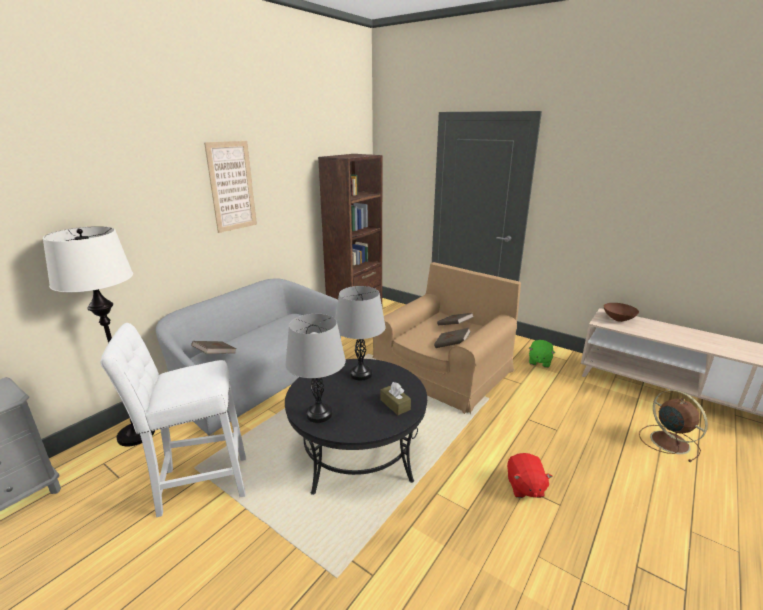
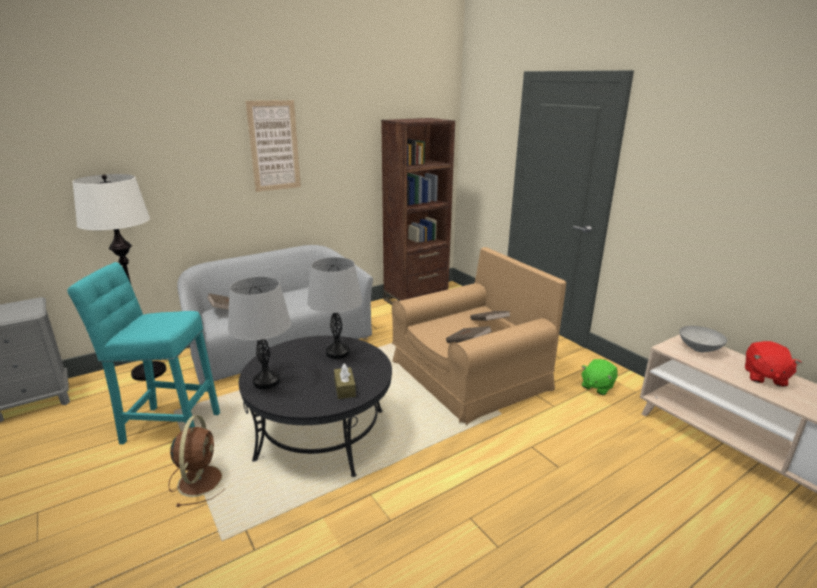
camera: 20 degrees right, 0 degrees up
white stool [100,323,246,517] -> turquoise stool [67,262,220,444]
red plush toy [507,453,553,498] -> red plush toy moved to [745,341,802,387]
brown bowl [604,303,639,322] -> grey bowl [679,326,727,352]
brown fan [639,390,708,462] -> brown fan moved to [168,415,225,507]

